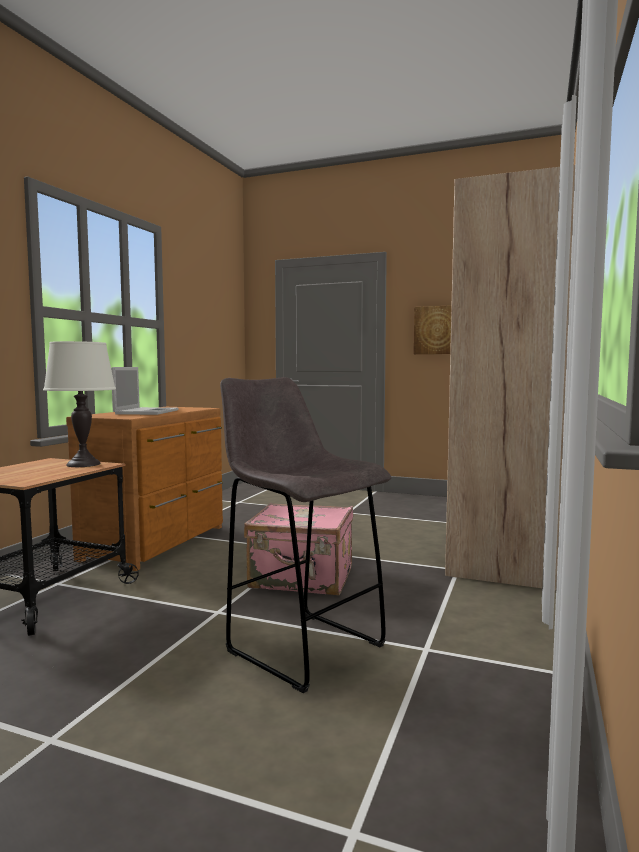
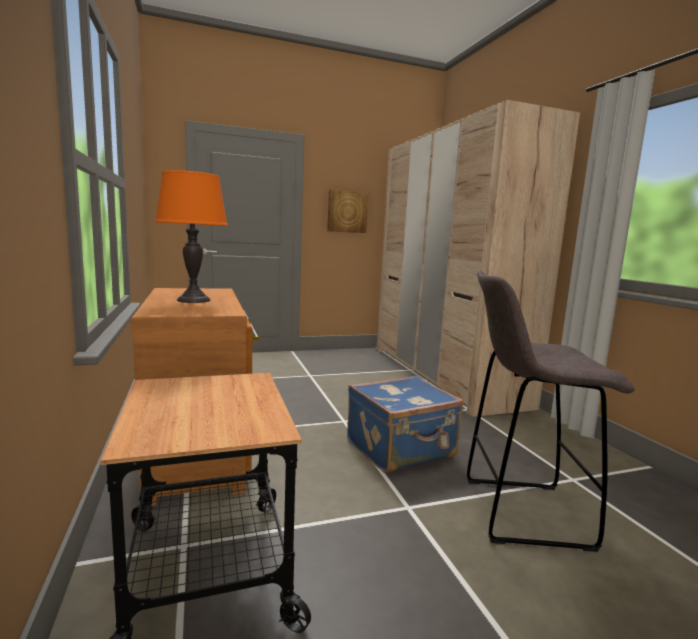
camera: 40 degrees left, 5 degrees up
white table lamp [43,341,116,467] -> none
laptop [111,367,178,415] -> orange table lamp [155,170,228,303]
pink suitcase [244,503,353,595] -> blue suitcase [347,376,463,473]

